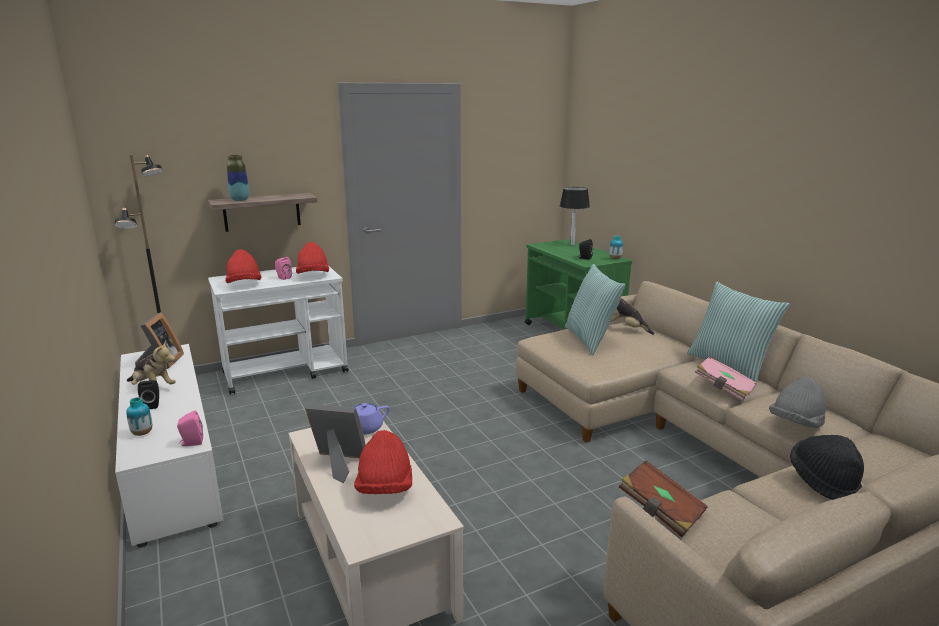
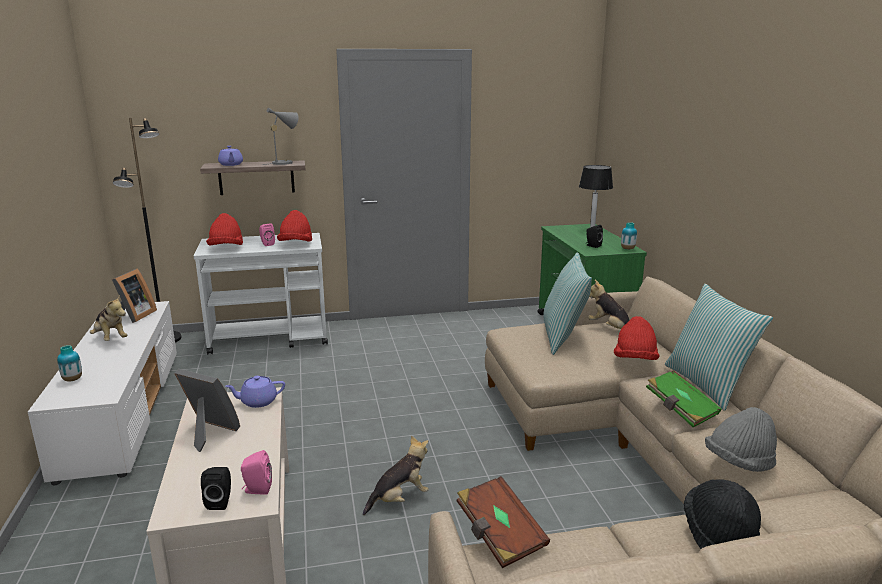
camera: 15 degrees right, 0 degrees up
black speaker [138,380,159,409] -> black speaker moved to [201,467,231,510]
pink speaker [177,410,203,446] -> pink speaker moved to [241,450,272,495]
vase [227,155,249,201] -> purple teapot [218,146,243,166]
red hat [354,430,412,494] -> red hat moved to [614,316,659,360]
pink book [694,356,757,401] -> green book [646,370,721,427]
none -> grey table lamp [262,108,298,165]
none -> plush toy [363,435,429,515]

